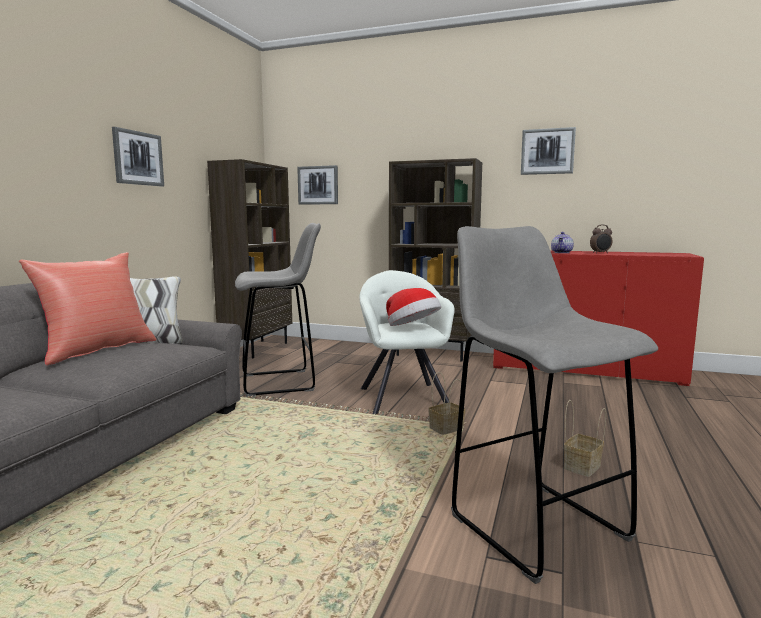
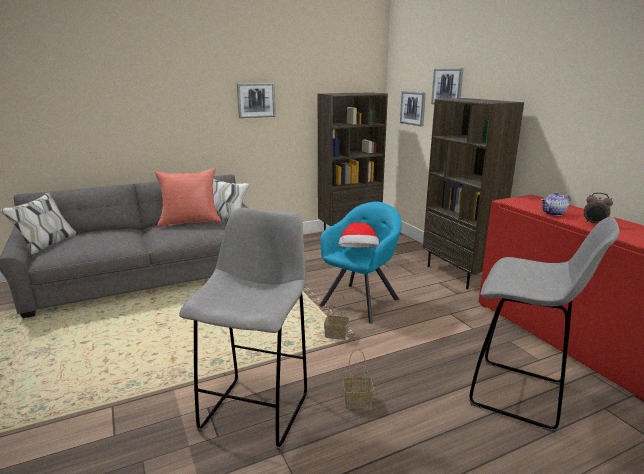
camera: 45 degrees right, 10 degrees up
grey stool [235,223,321,397] -> grey stool moved to [469,216,620,432]
white armchair [359,270,455,415] -> turquoise armchair [319,201,402,324]
picture [521,127,576,175] -> picture moved to [431,68,464,104]

